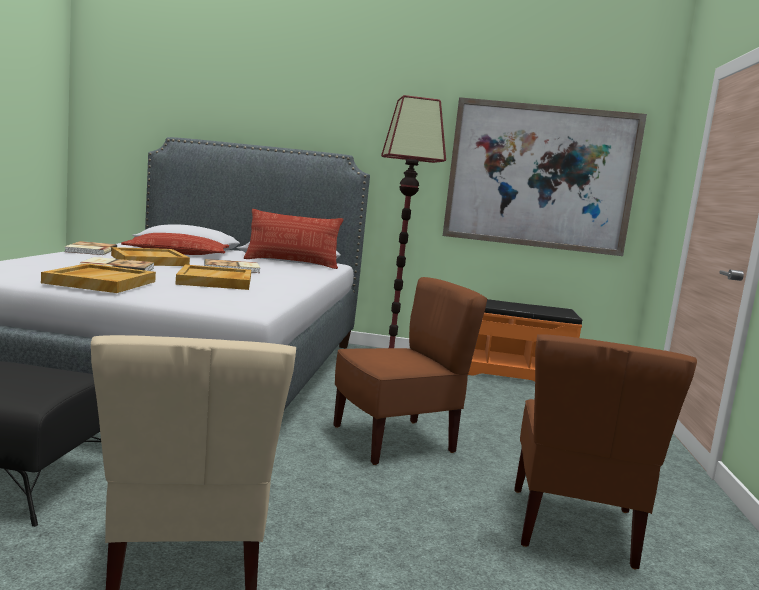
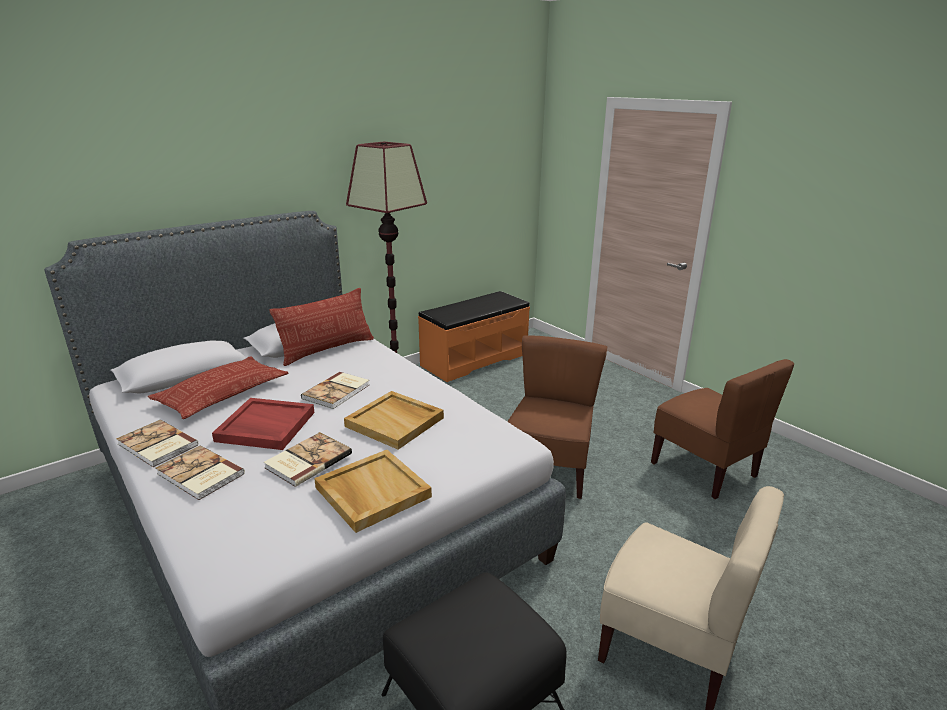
camera: 45 degrees left, 15 degrees up
beige tray [111,247,190,266] -> red tray [212,398,315,450]
picture [443,97,647,256] -> none
none -> book [156,446,245,500]

